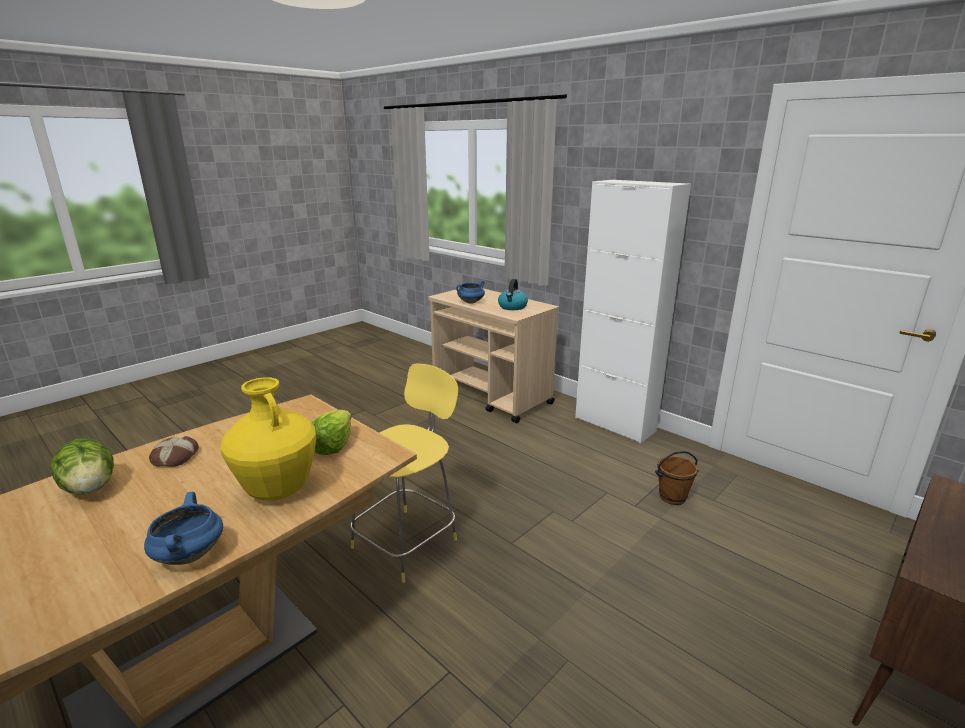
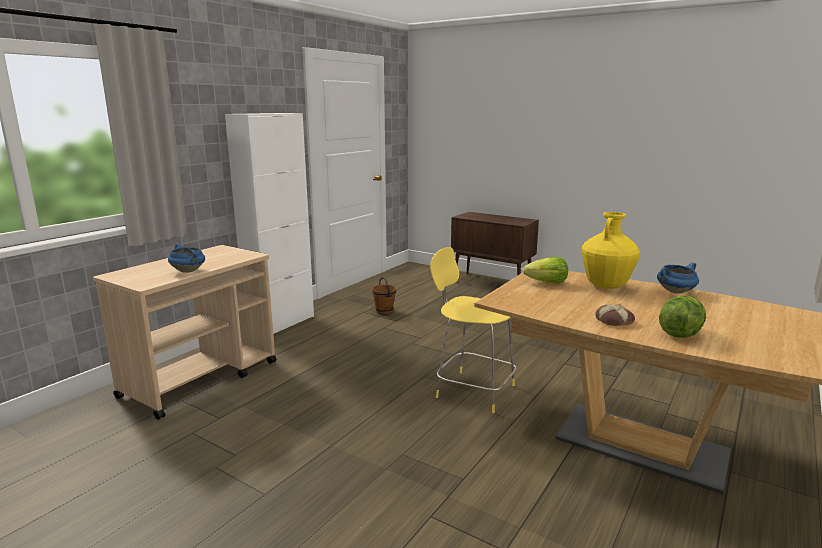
camera: 100 degrees left, 5 degrees down
kettle [498,279,528,310] -> none

